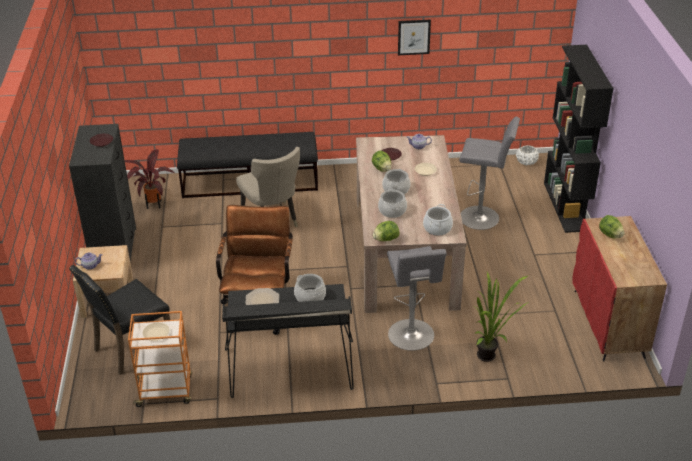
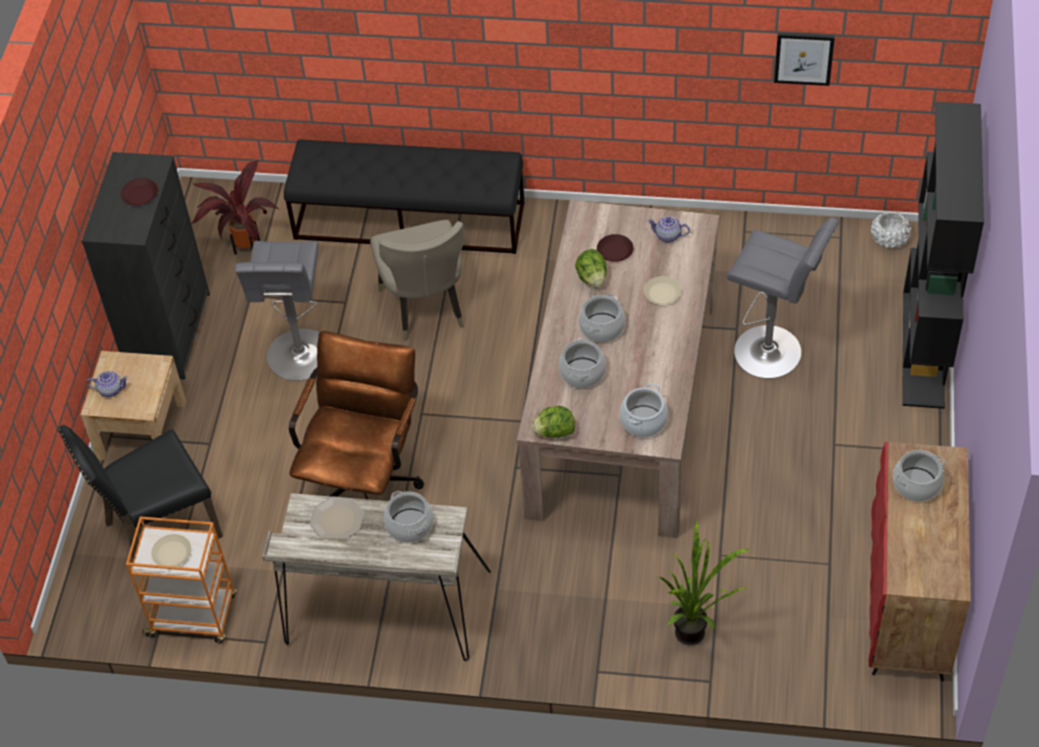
camera: 15 degrees right, 15 degrees up
black desk [222,284,354,398] -> beige desk [262,493,491,661]
grey stool [387,246,447,351] -> grey stool moved to [235,241,320,381]
picture [398,19,431,55] -> picture moved to [774,33,835,86]
lettuce [599,215,624,239] -> cooking pot [893,450,945,502]

